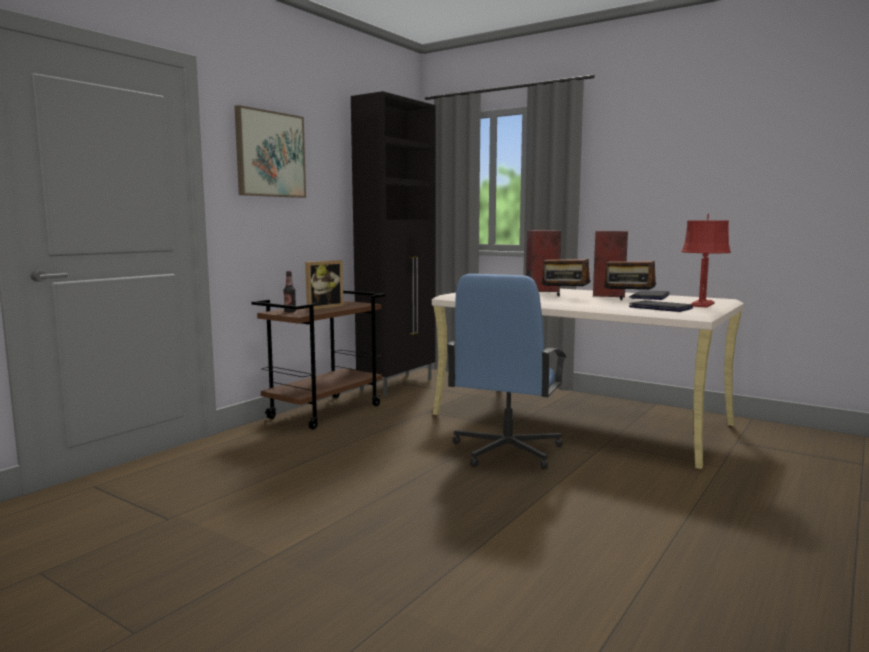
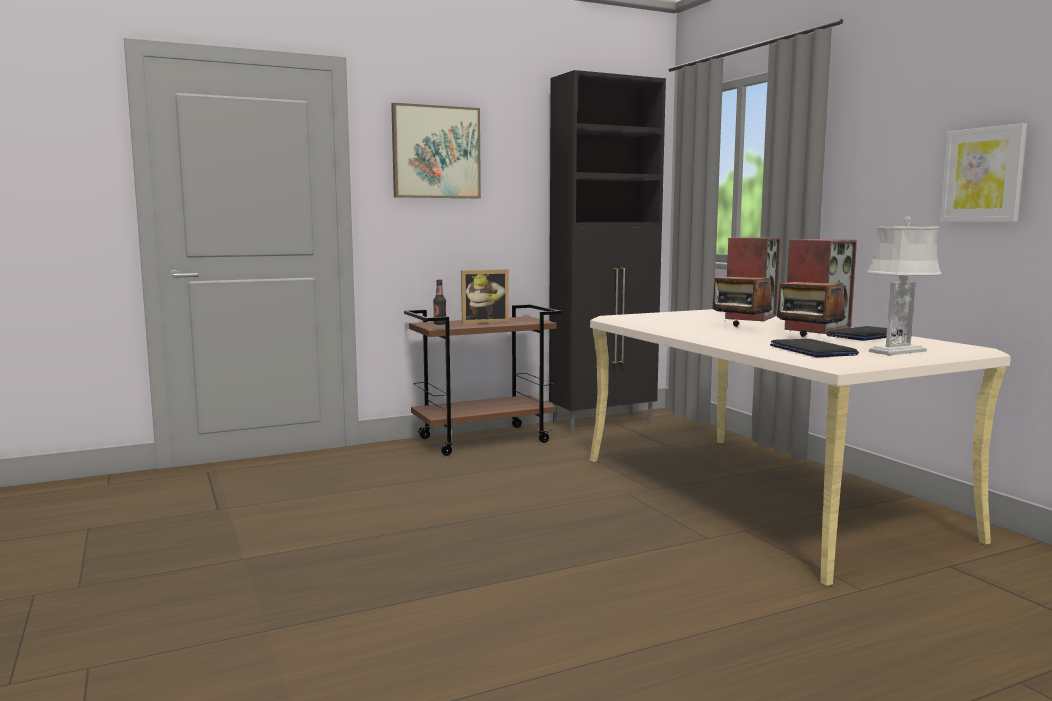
camera: 30 degrees right, 0 degrees up
blue office chair [446,274,566,469] -> none
red table lamp [681,214,731,308] -> grey table lamp [867,216,942,355]
none -> picture [940,123,1027,222]

